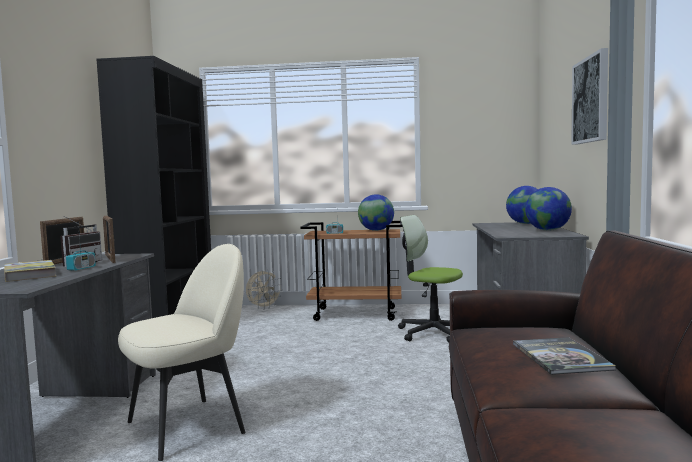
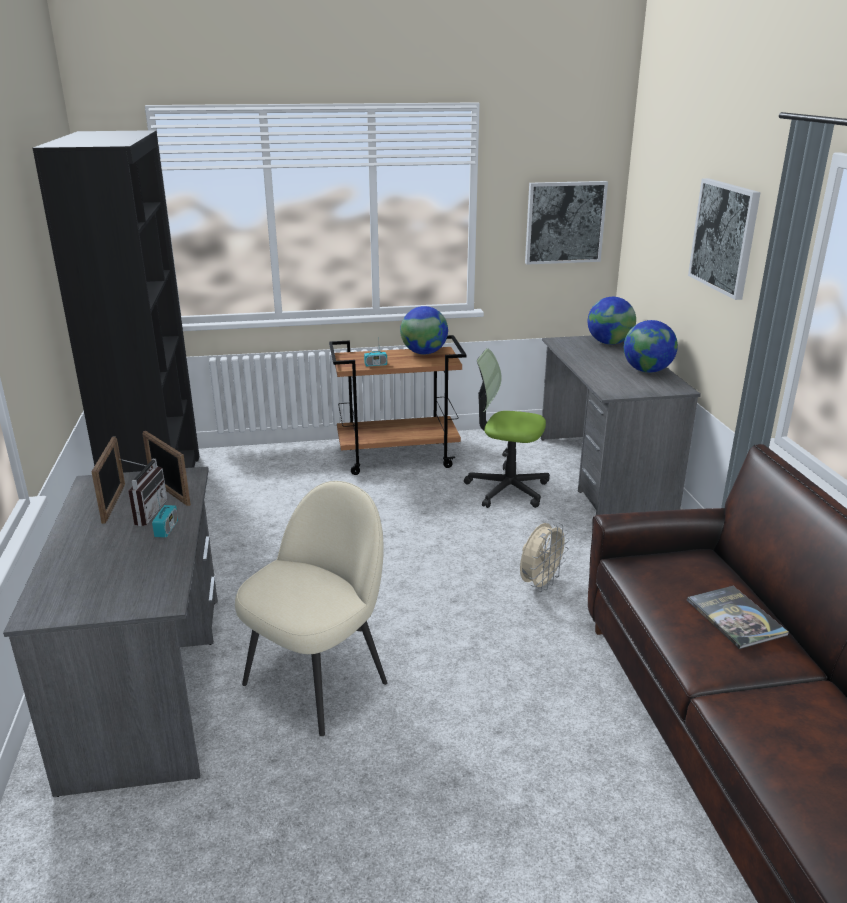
camera: 15 degrees left, 20 degrees up
book [4,260,57,282] -> none
beige fan [246,270,282,309] -> beige fan moved to [520,523,570,592]
none -> picture [525,181,608,265]

